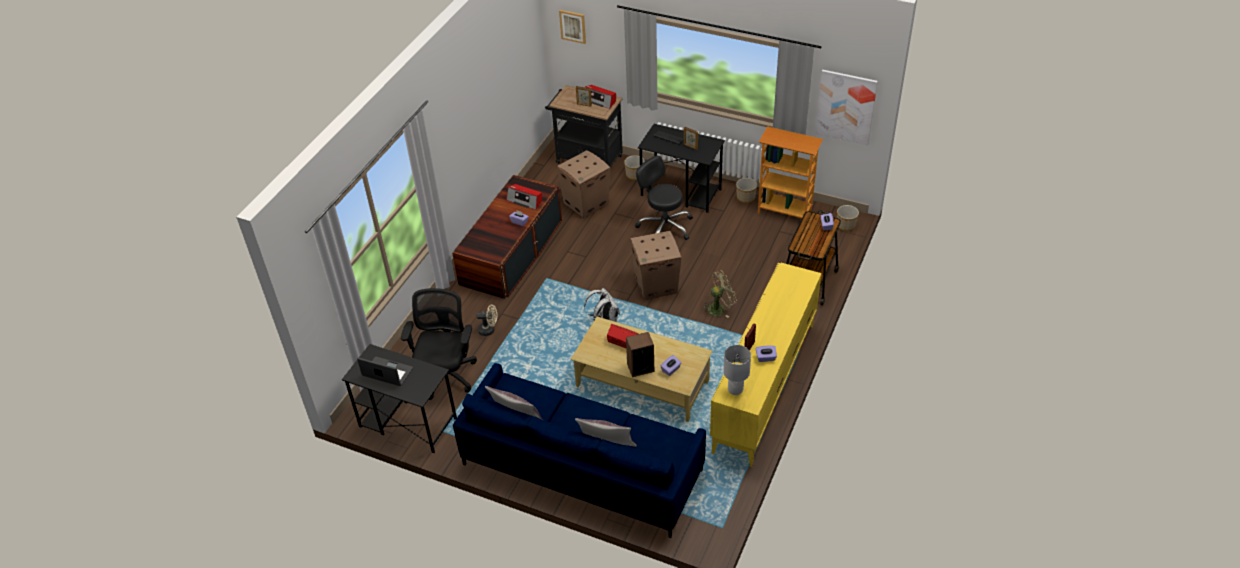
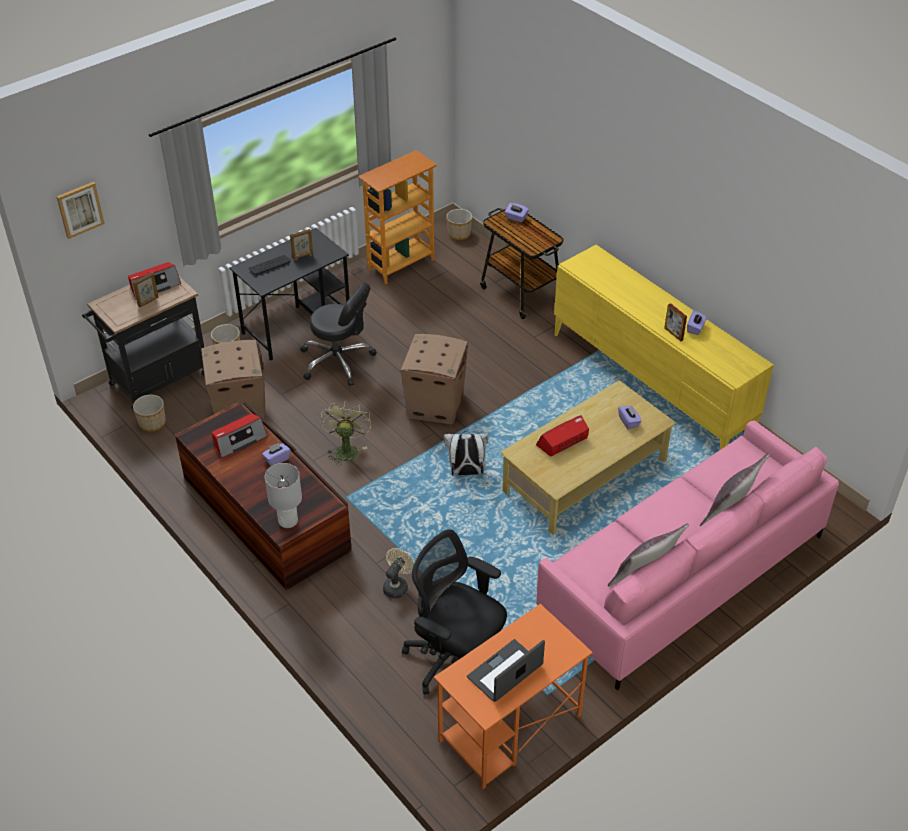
camera: 65 degrees left, 0 degrees up
black desk [342,344,457,453] -> orange desk [434,604,593,789]
blue sofa [453,363,706,538] -> pink sofa [536,420,839,690]
speaker [626,332,654,377] -> none
black office chair [635,155,693,240] -> black office chair turned 135 degrees counterclockwise [300,283,377,386]
green fan [702,270,737,318] -> green fan moved to [320,401,371,466]
grey table lamp [723,345,751,395] -> grey table lamp moved to [265,463,302,528]
planter [736,178,757,203] -> planter moved to [133,394,166,432]
picture [815,70,878,145] -> none

